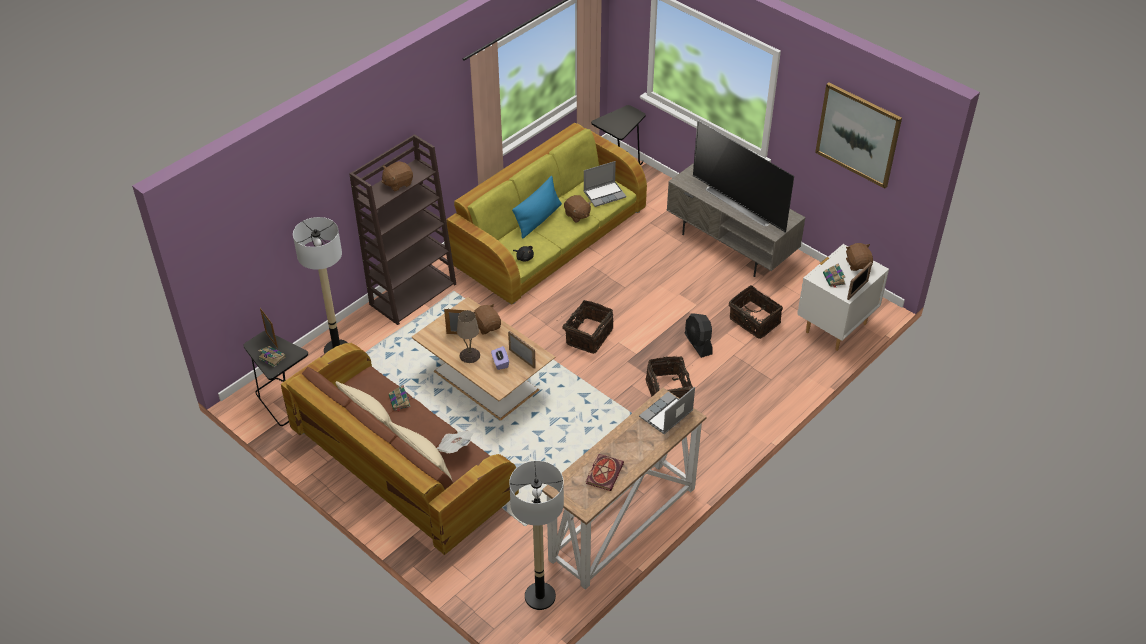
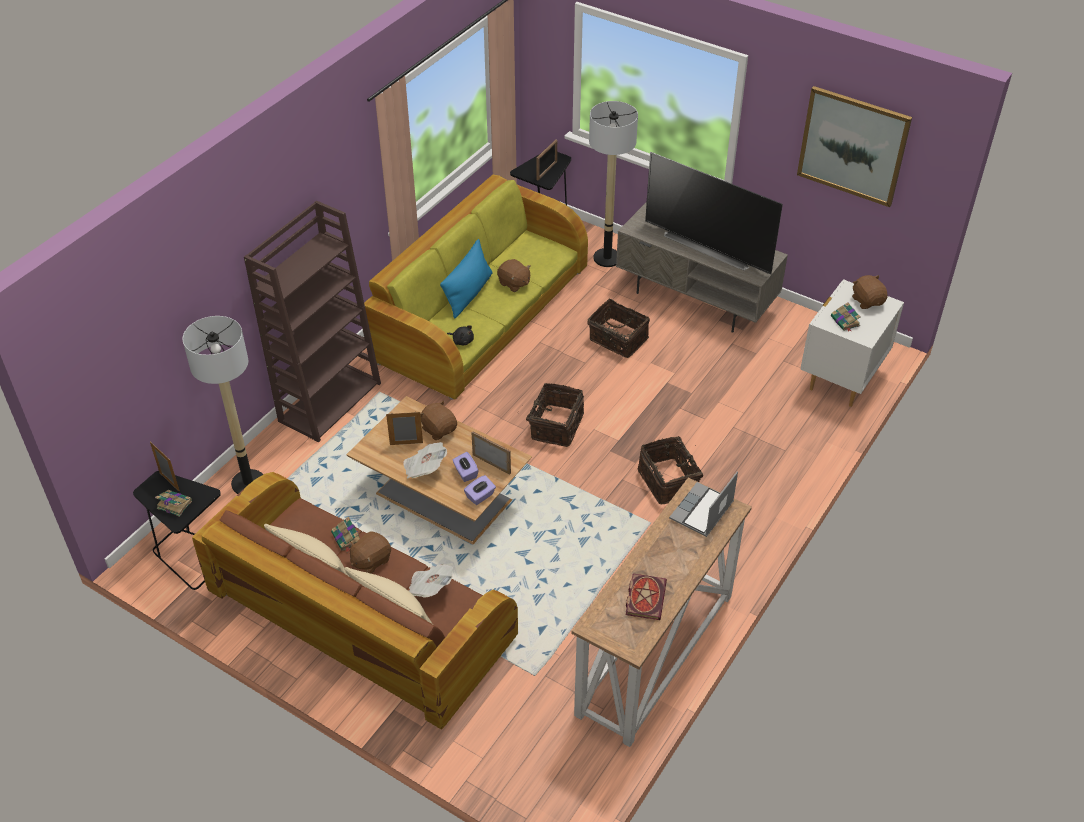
camera: 10 degrees left, 0 degrees up
brown plush toy [382,161,413,191] -> brown plush toy moved to [349,532,391,573]
beige table lamp [457,310,480,363] -> newspaper [403,442,447,479]
floor lamp [509,461,564,610] -> floor lamp moved to [589,101,638,267]
laptop [584,161,626,207] -> none
black fan [685,313,713,358] -> none
basket [729,285,783,339] -> basket moved to [588,298,650,358]
picture frame [847,262,872,300] -> picture frame moved to [536,139,557,181]
none -> purple tissue box [464,475,496,505]

